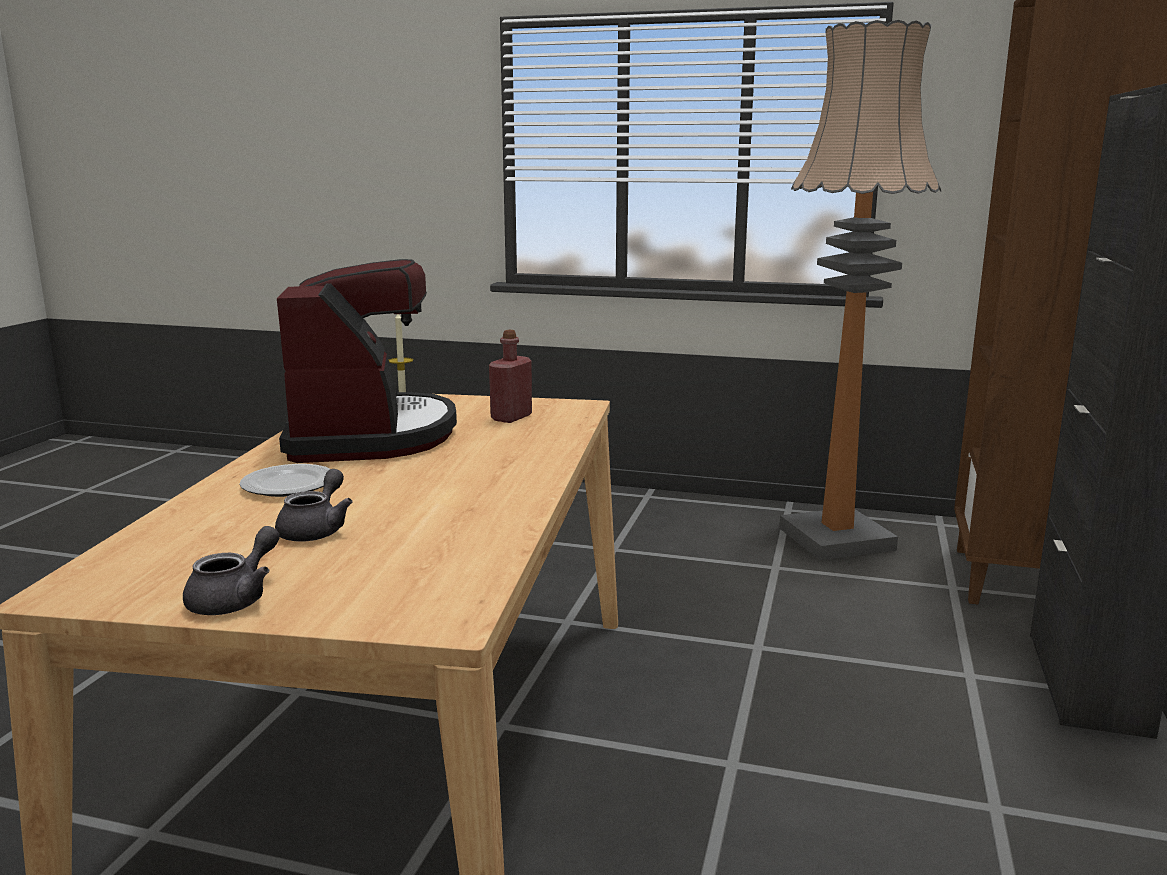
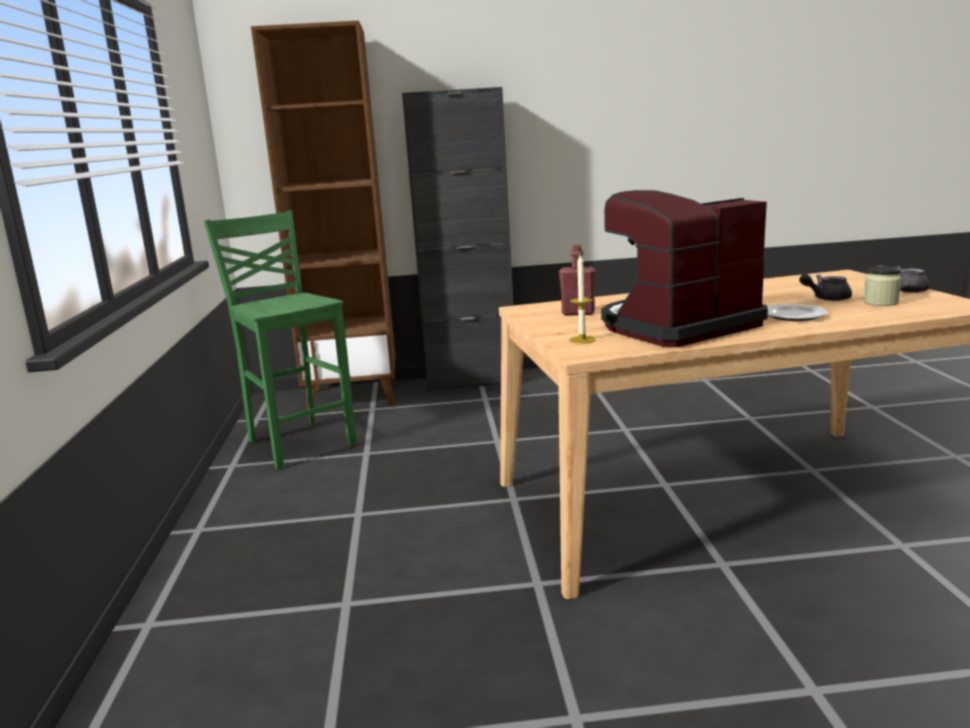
camera: 110 degrees left, 0 degrees up
floor lamp [779,20,941,560] -> green stool [204,210,357,469]
none -> jar [863,267,901,306]

